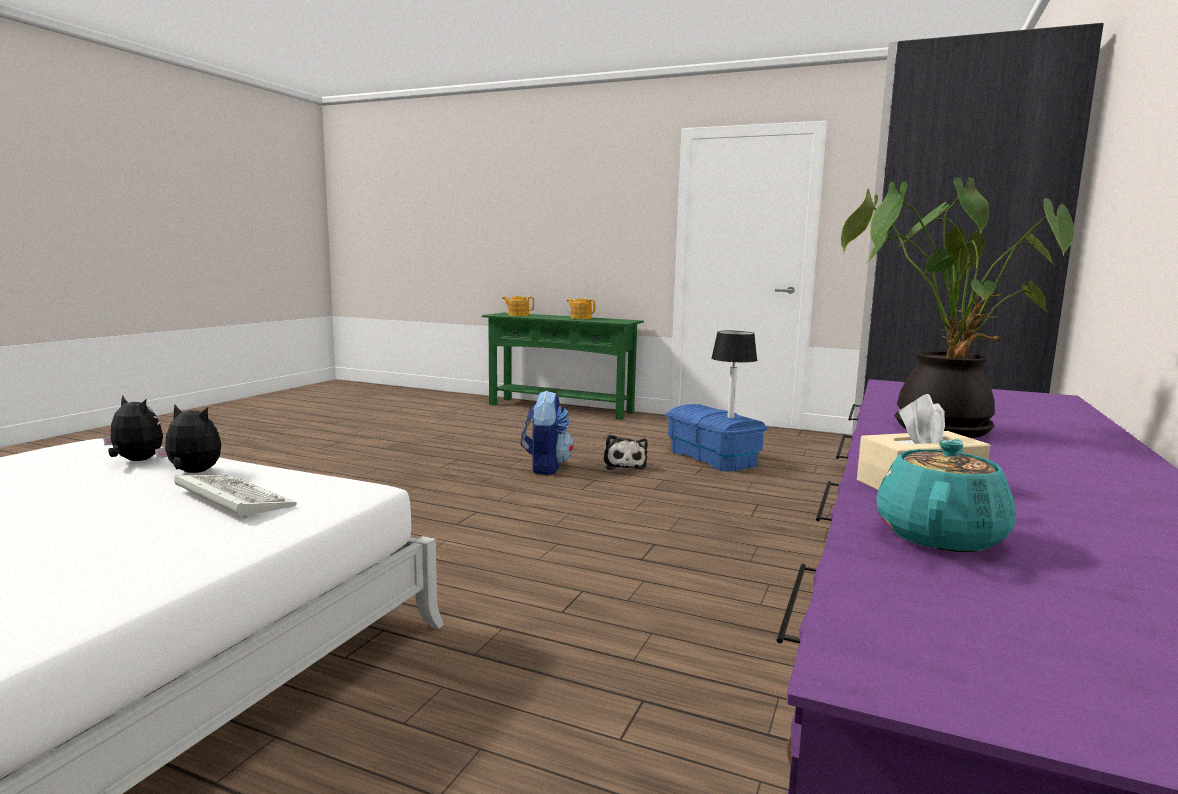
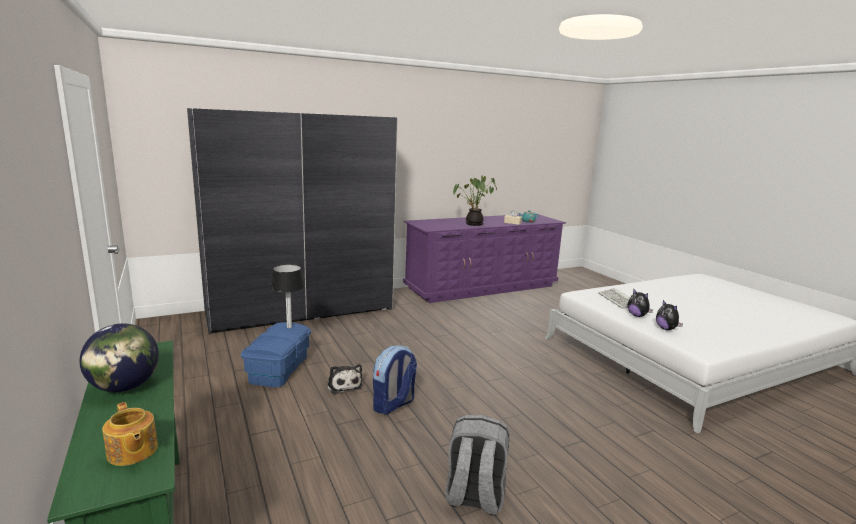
camera: 140 degrees left, 5 degrees up
teapot [567,299,595,319] -> globe [80,323,159,392]
plush toy [604,434,648,470] -> plush toy turned 120 degrees clockwise [327,364,362,394]
none -> grey backpack [446,415,509,516]

